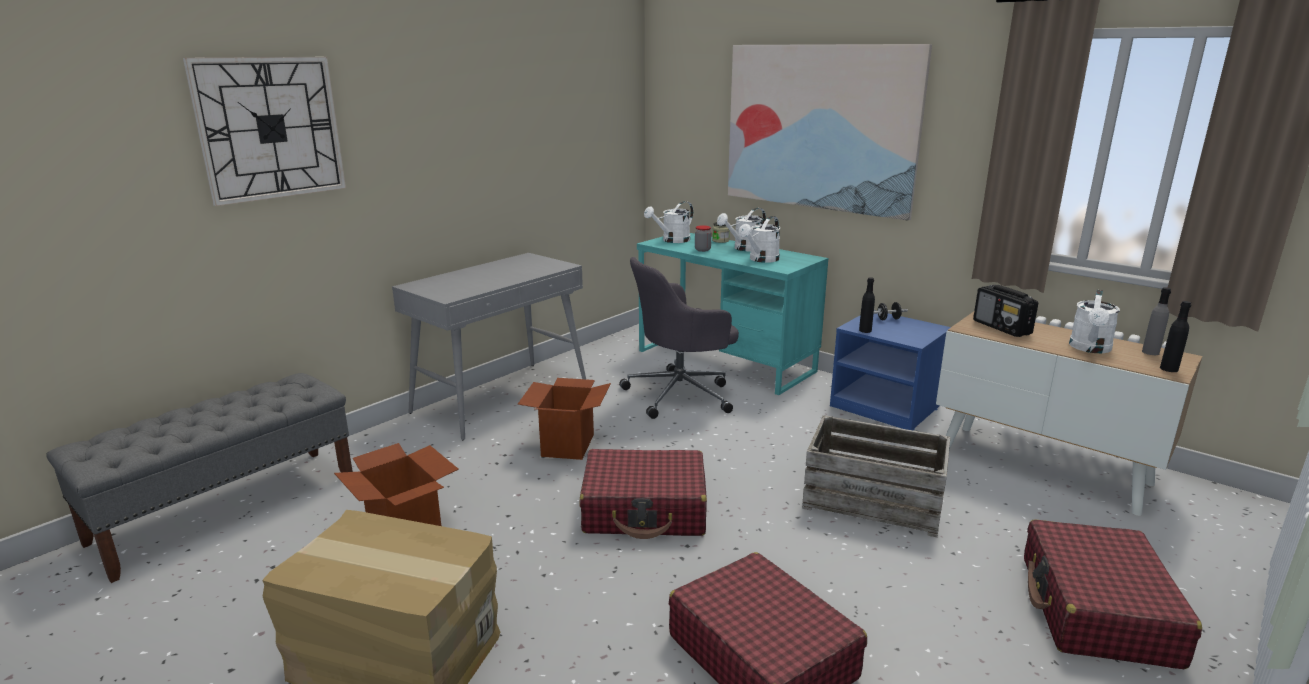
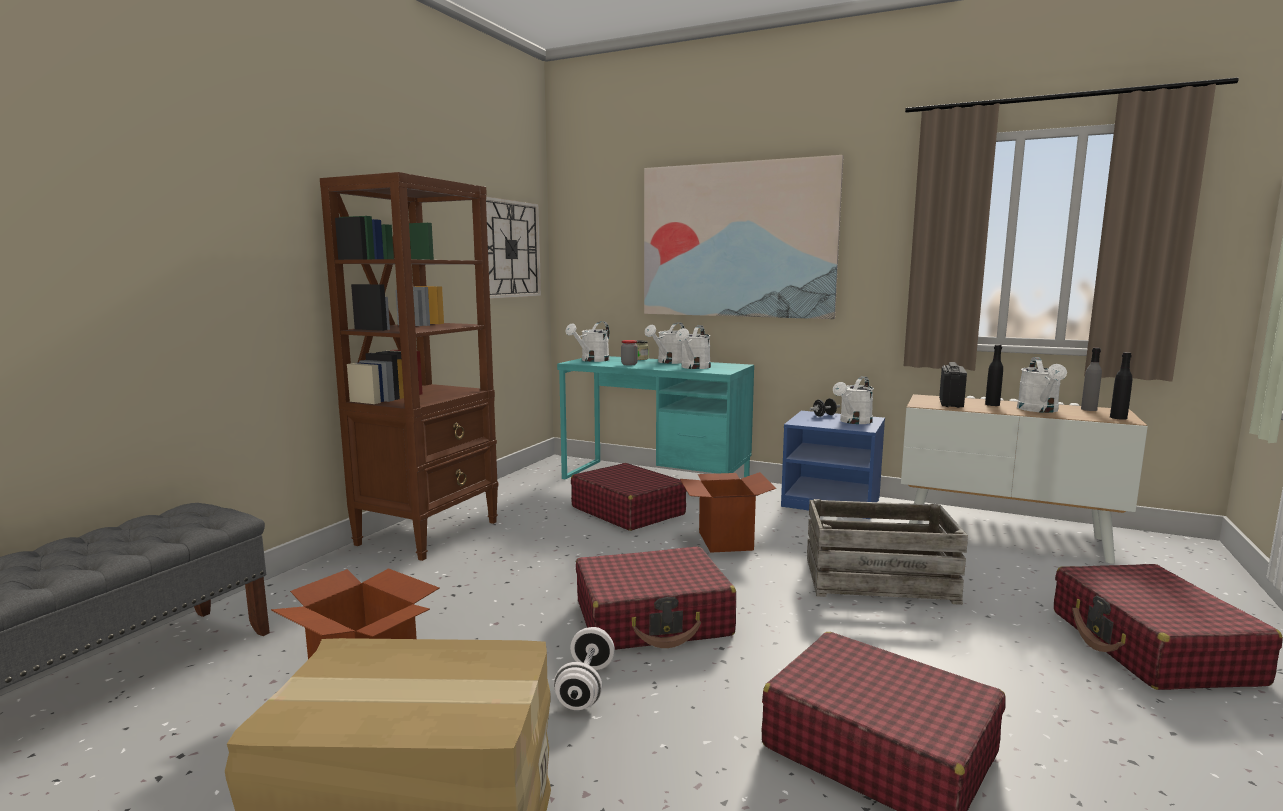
camera: 15 degrees left, 10 degrees down
wall clock [183,57,346,206] -> wall clock moved to [486,196,541,299]
grey console table [392,253,586,440] -> brown bookcase [320,172,498,561]
cardboard box [518,378,611,460] -> cardboard box moved to [680,472,776,553]
grey office chair [619,257,739,419] -> red suitcase [571,463,686,531]
black bottle [859,277,875,333] -> black bottle moved to [985,345,1003,406]
radio [973,285,1038,337] -> radio turned 120 degrees counterclockwise [939,362,967,408]
none -> white dumbbell [554,627,615,710]
none -> white watering can [833,376,874,424]

